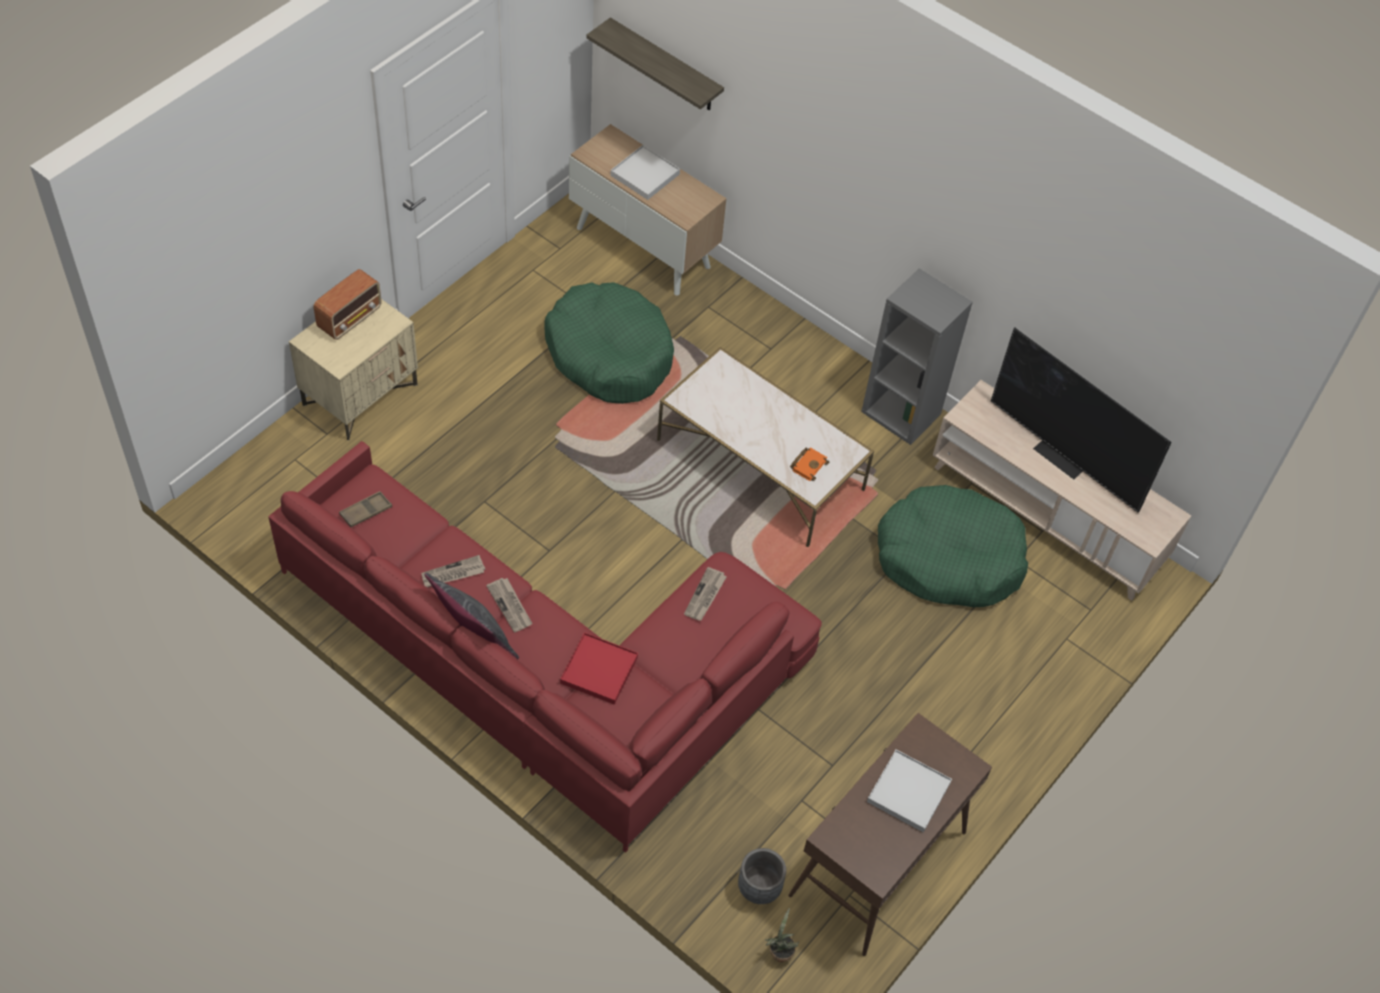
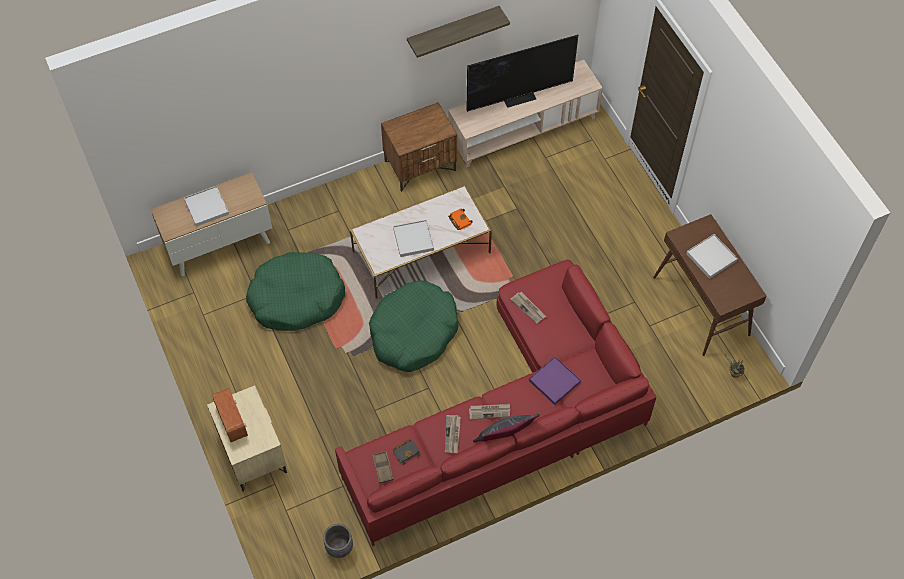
camera: 60 degrees left, 5 degrees up
red tray [560,632,638,705] -> purple tray [529,356,581,405]
shelf [587,17,724,110] -> shelf moved to [407,6,510,58]
grey planter [738,848,786,904] -> grey planter moved to [323,524,353,558]
grey bookcase [861,268,973,445] -> brown nightstand [381,102,457,192]
green dog bed [878,485,1028,607] -> green dog bed moved to [369,280,458,372]
none -> white tray [393,220,434,257]
none -> black book [393,439,421,465]

